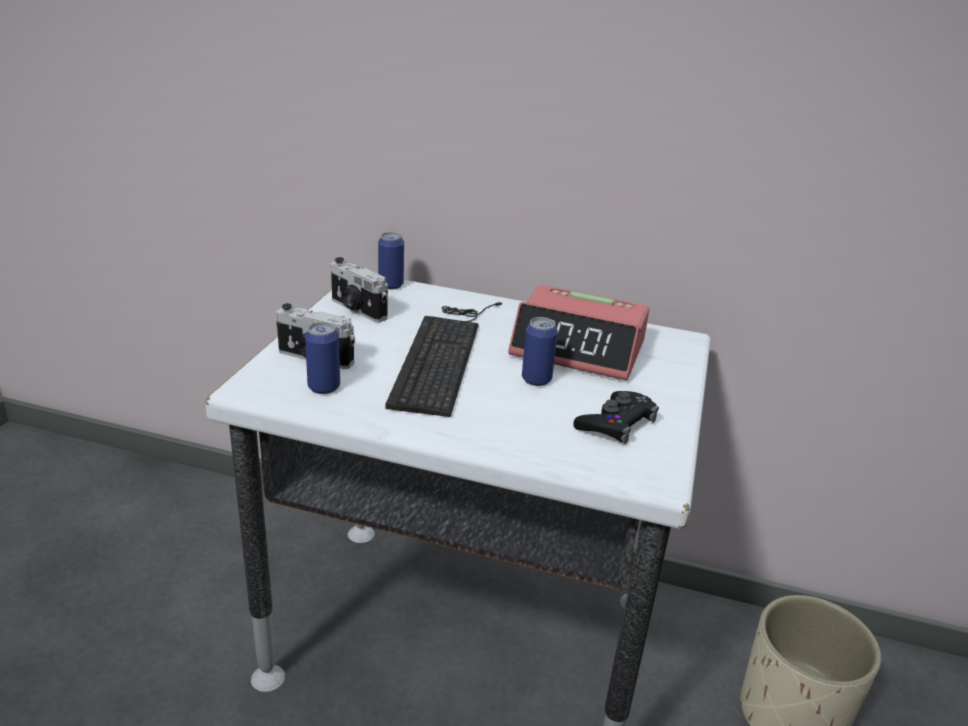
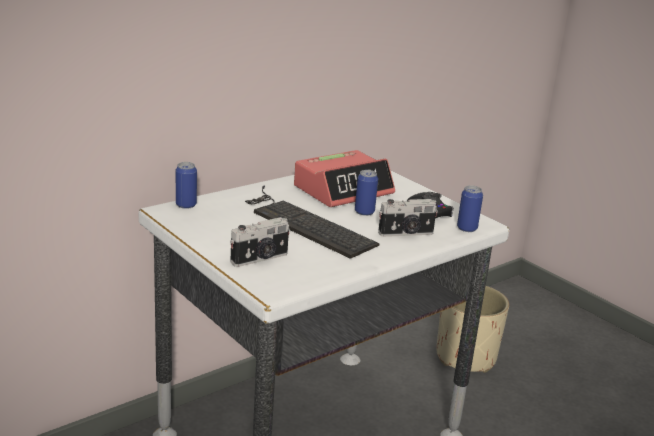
camera: 55 degrees left, 5 degrees down
can [305,322,340,394] -> can moved to [457,185,483,232]
camera [331,257,388,323] -> camera moved to [378,199,438,237]

